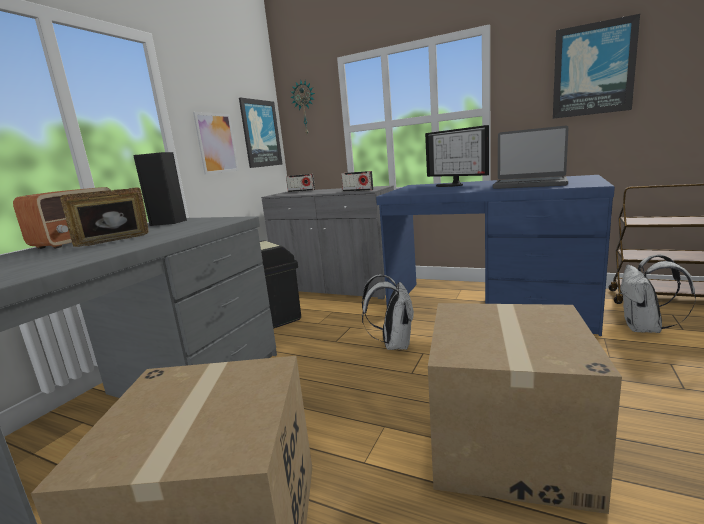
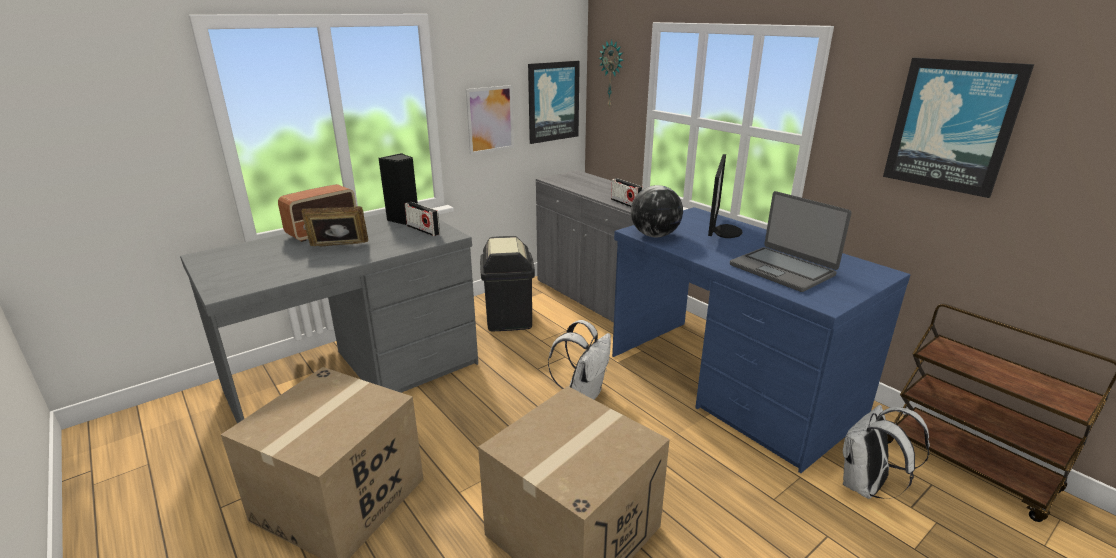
camera: 25 degrees right, 10 degrees up
radio [286,174,315,192] -> radio moved to [405,202,440,236]
monitor [425,125,489,187] -> monitor turned 150 degrees counterclockwise [708,154,742,238]
none -> globe [631,185,683,237]

